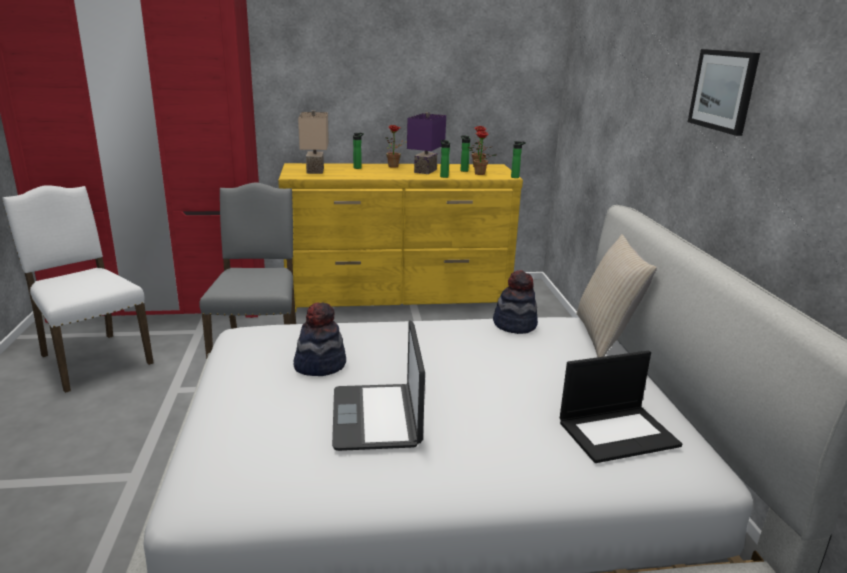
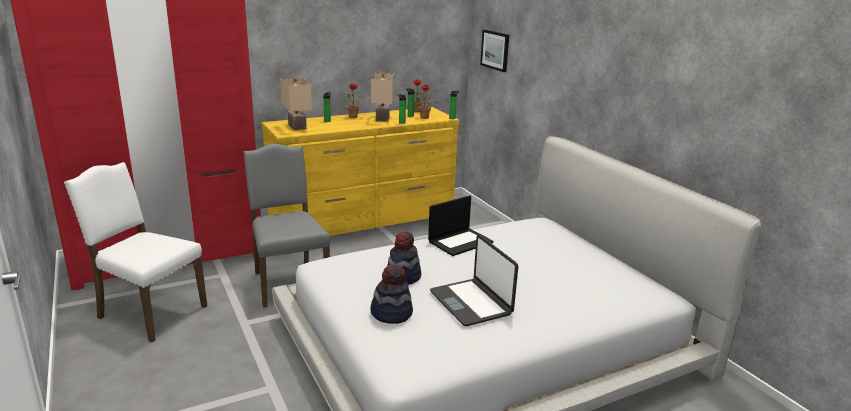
camera: 20 degrees left, 0 degrees up
purple table lamp [407,112,446,174] -> beige table lamp [371,73,394,122]
hat [493,270,538,334] -> hat moved to [370,264,413,324]
laptop [560,351,682,463] -> laptop moved to [428,195,494,256]
beige pillow [576,234,657,357] -> none
picture [688,49,760,136] -> picture moved to [480,30,509,72]

